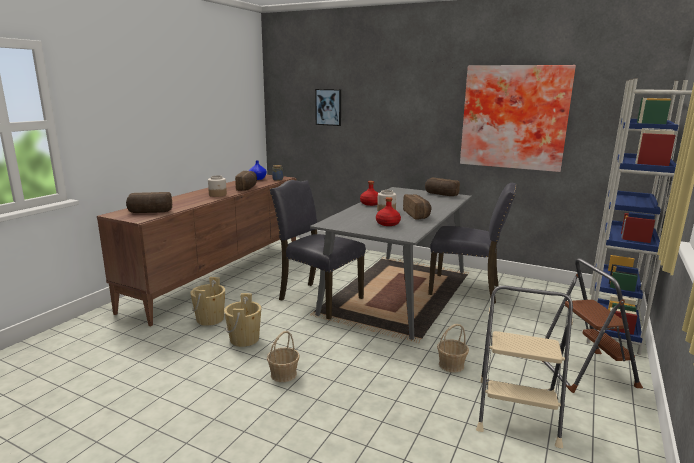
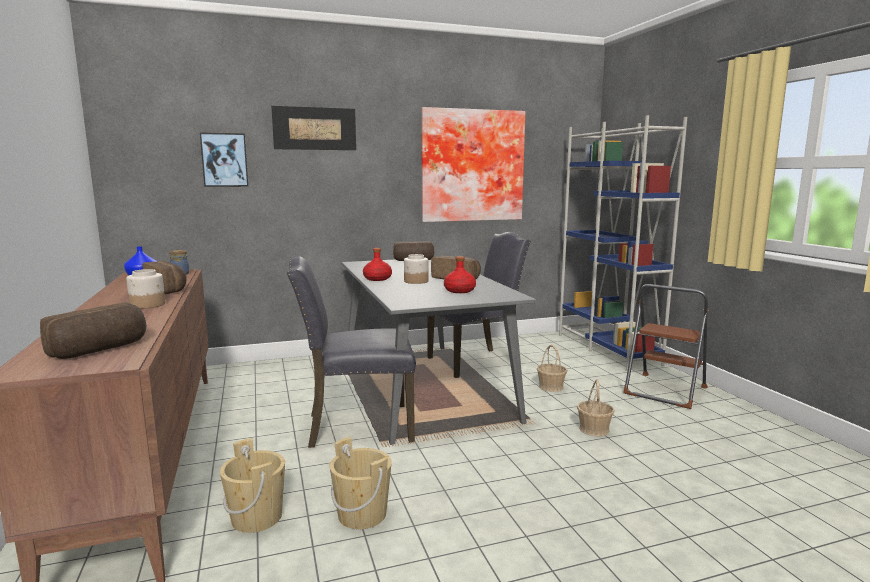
camera: 45 degrees left, 5 degrees down
basket [267,331,300,382] -> basket moved to [537,345,567,392]
beige step ladder [476,286,573,448] -> none
none -> picture [271,106,356,150]

